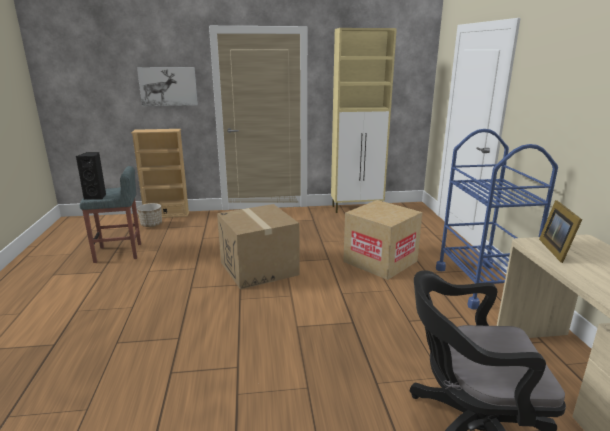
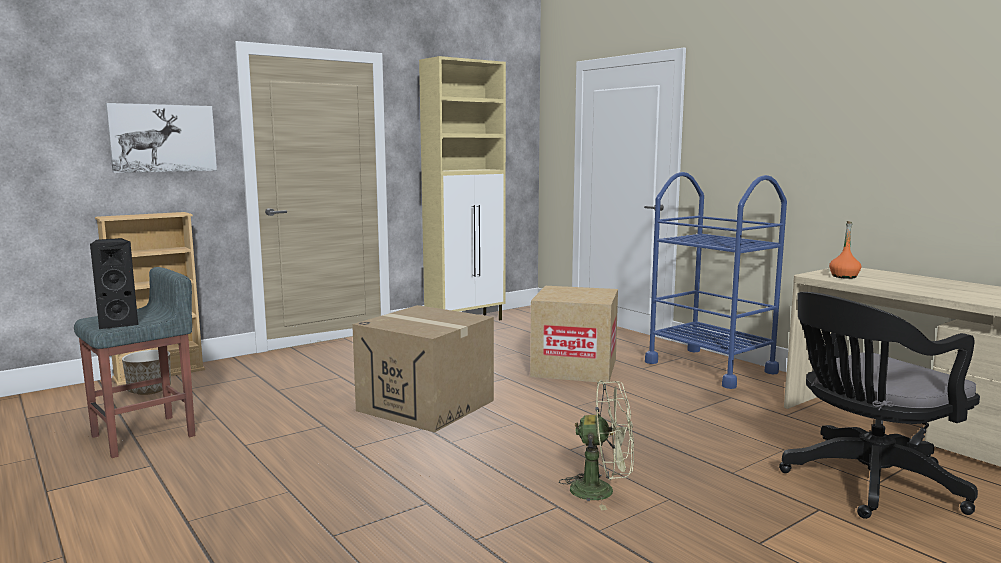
camera: 30 degrees left, 10 degrees down
picture frame [539,200,582,263] -> orange bottle [829,221,861,279]
none -> green fan [559,380,634,510]

